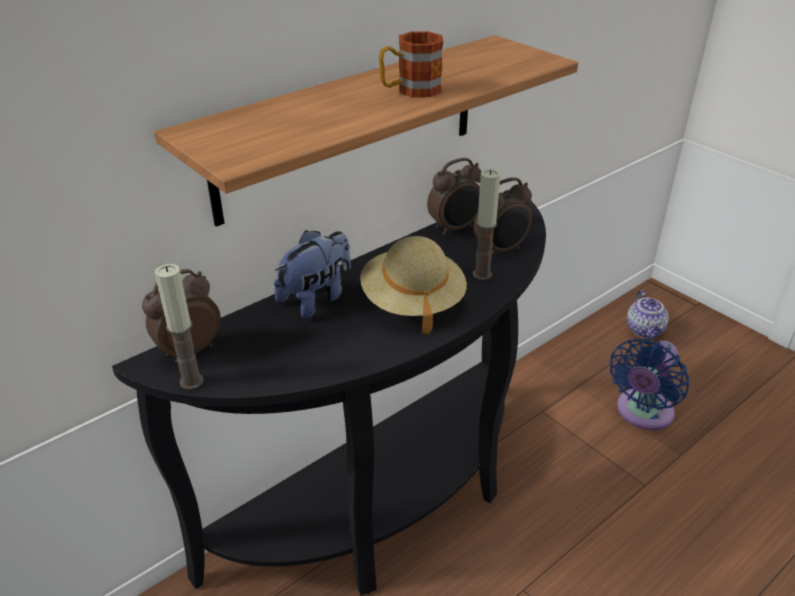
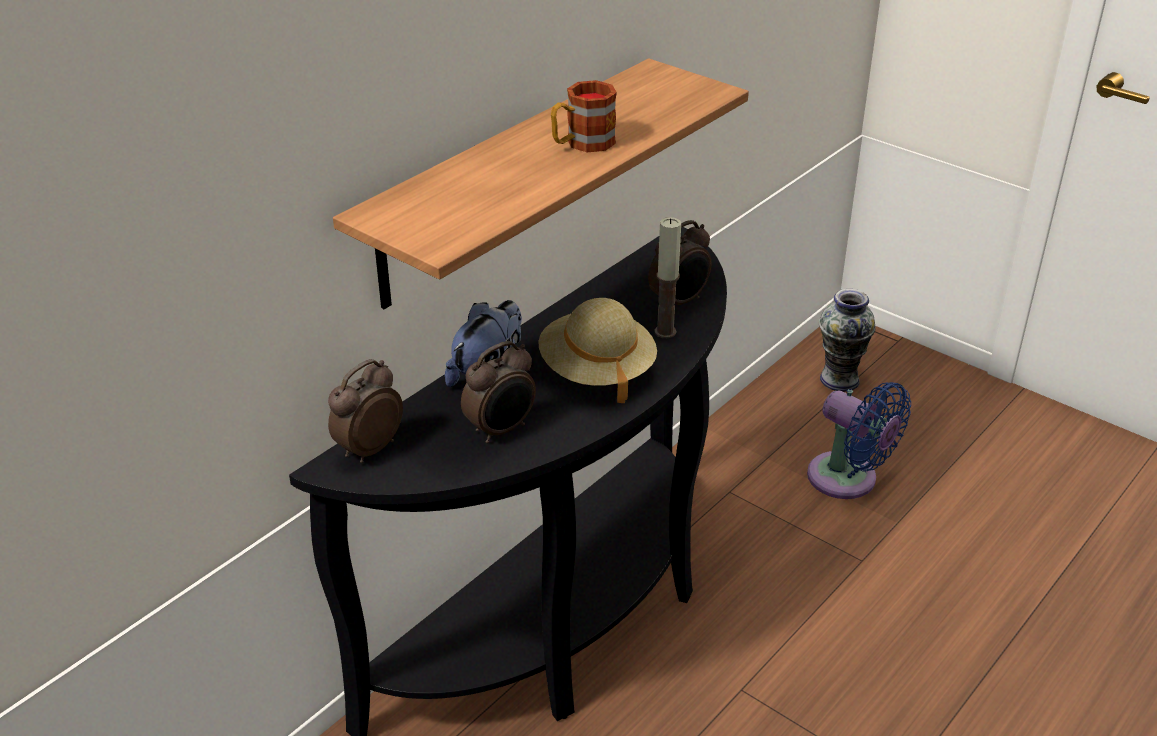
camera: 10 degrees left, 0 degrees up
candle [155,264,204,390] -> none
alarm clock [427,158,482,235] -> alarm clock moved to [461,341,536,443]
blue fan [610,338,689,430] -> blue fan turned 75 degrees counterclockwise [807,382,911,499]
teapot [627,290,669,339] -> vase [819,289,876,392]

